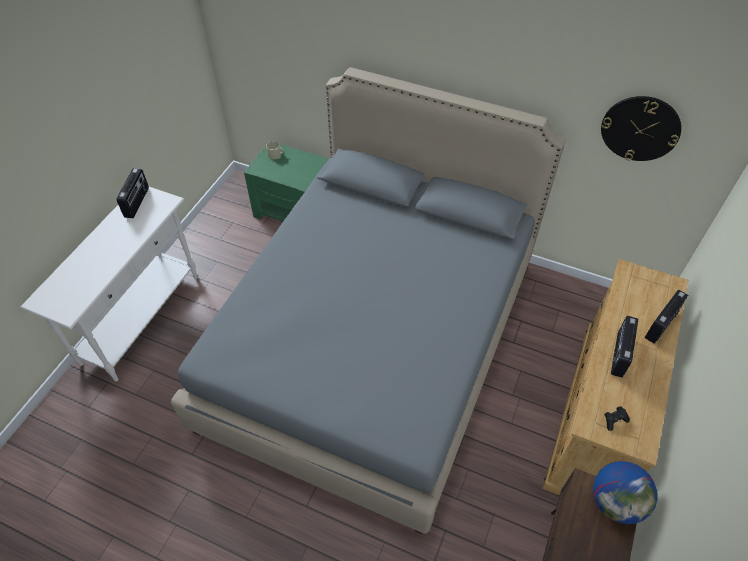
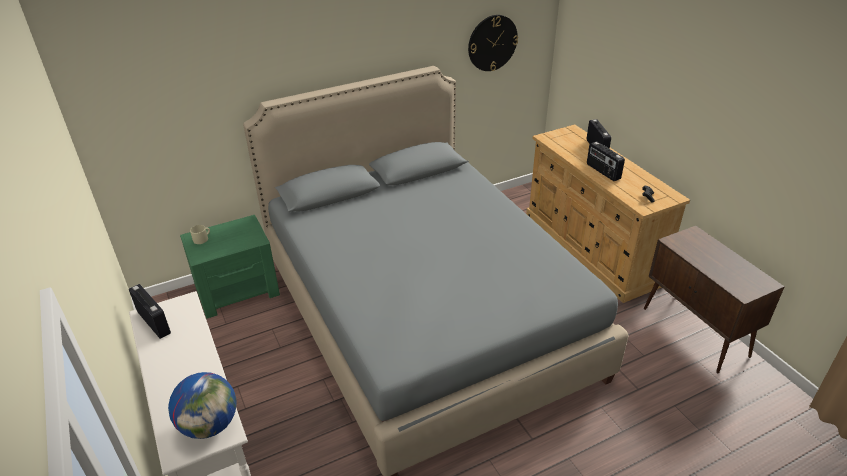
camera: 50 degrees left, 15 degrees down
globe [593,461,657,524] -> globe moved to [168,372,237,439]

